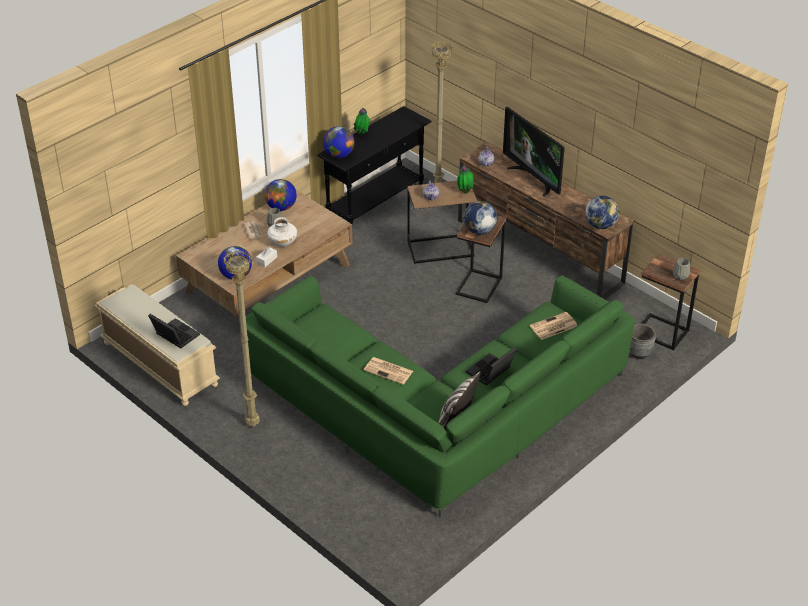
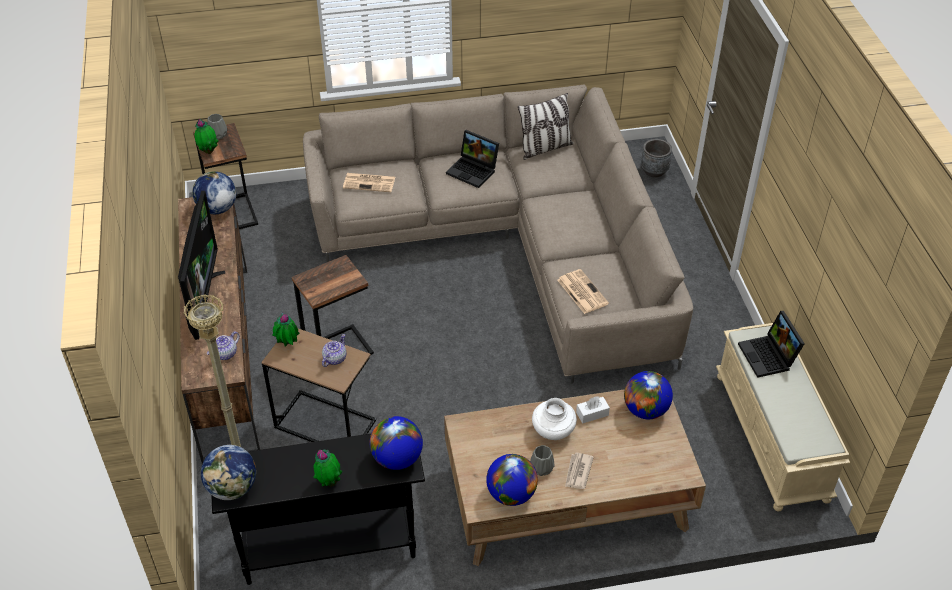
camera: 145 degrees left, 5 degrees up
beige floor lamp [223,251,260,427] -> none
green sofa [246,275,635,518] -> beige sofa [303,84,693,384]
newspaper [363,357,413,385] -> newspaper moved to [557,269,609,314]
globe [464,201,497,234] -> globe moved to [201,445,256,500]
laptop [466,347,517,386] -> laptop turned 45 degrees clockwise [446,130,499,188]
grey planter [629,324,656,359] -> grey planter moved to [641,139,672,177]
none -> potted plant [195,119,219,154]

